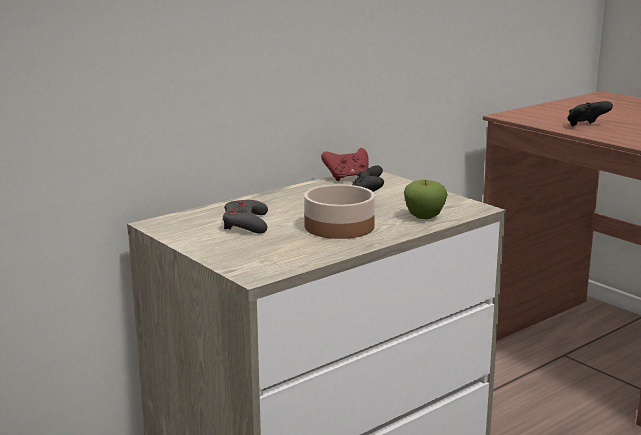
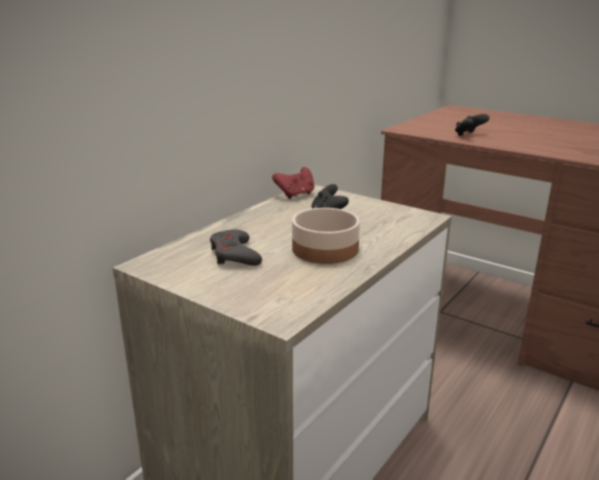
camera: 15 degrees left, 5 degrees up
apple [404,180,448,219] -> none

